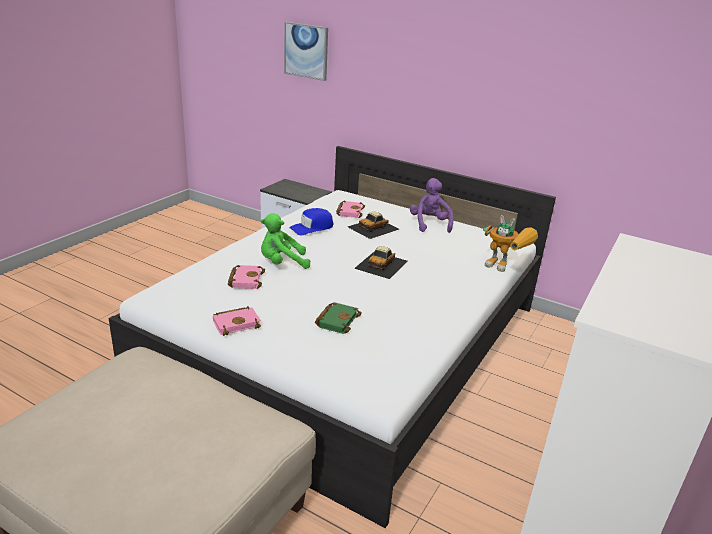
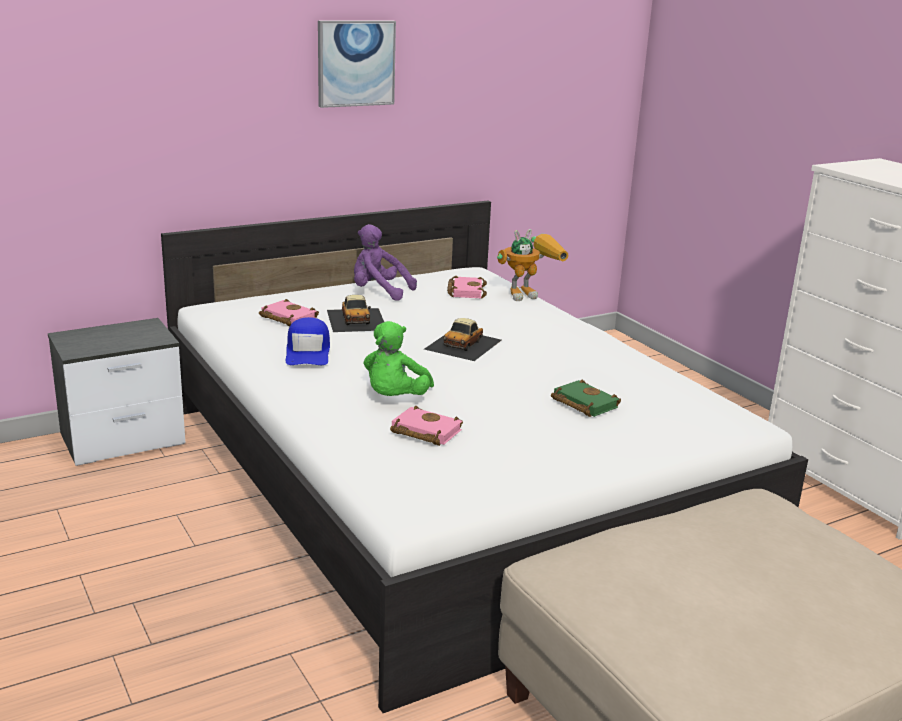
camera: 60 degrees left, 5 degrees down
pink book [213,307,261,336] -> pink book moved to [447,276,487,299]
picture [284,22,328,81] -> picture moved to [318,21,396,108]
toy car [354,246,408,279] -> toy car turned 60 degrees clockwise [424,318,502,361]

